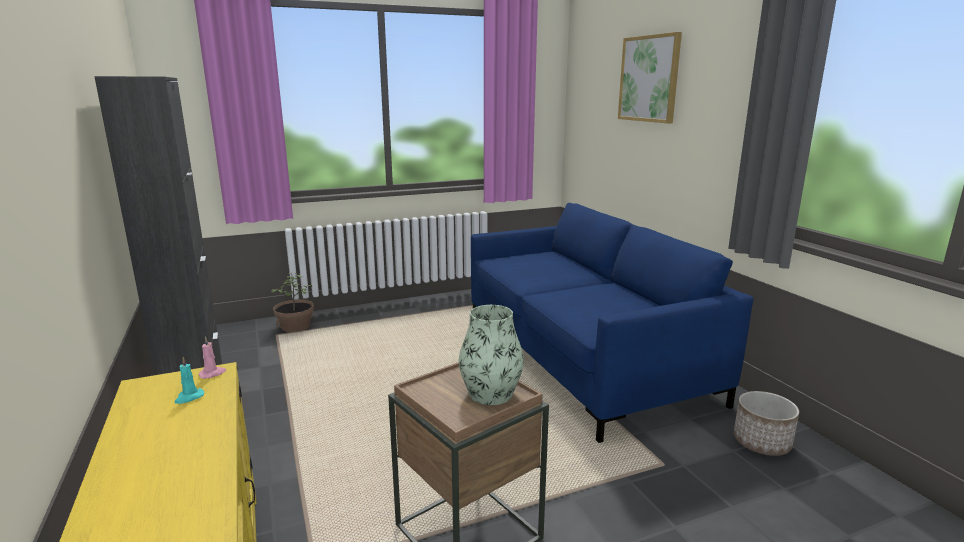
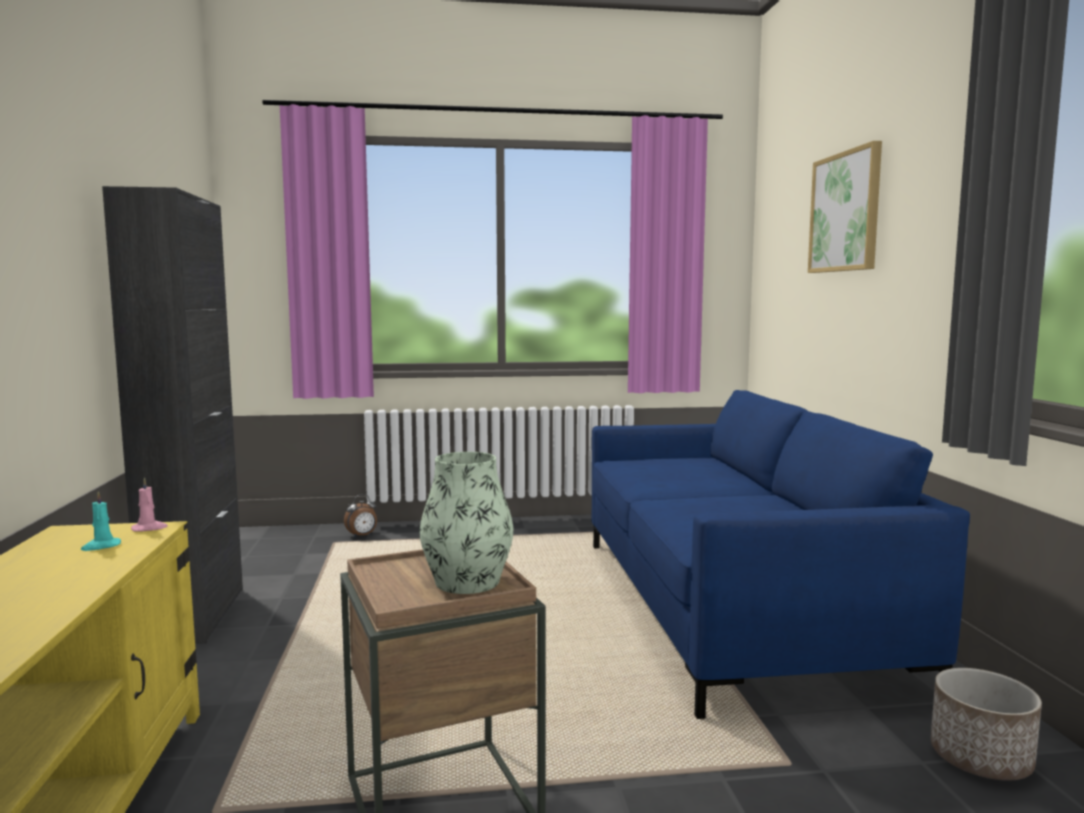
camera: 15 degrees right, 10 degrees down
potted plant [271,273,314,332] -> alarm clock [344,494,377,538]

